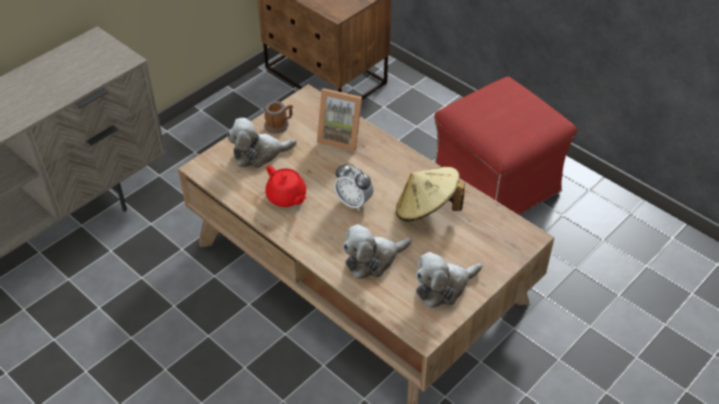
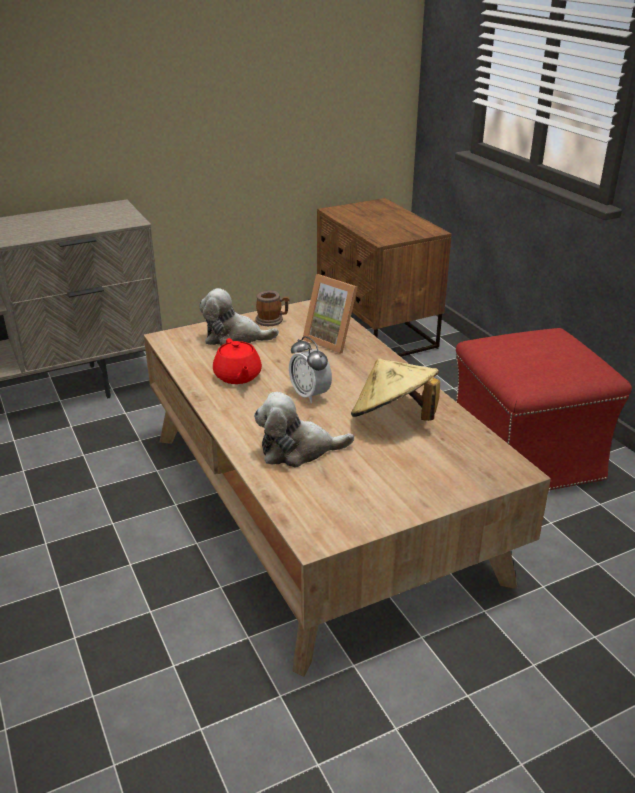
camera: 20 degrees right, 15 degrees down
plush toy [416,252,482,308] -> none

